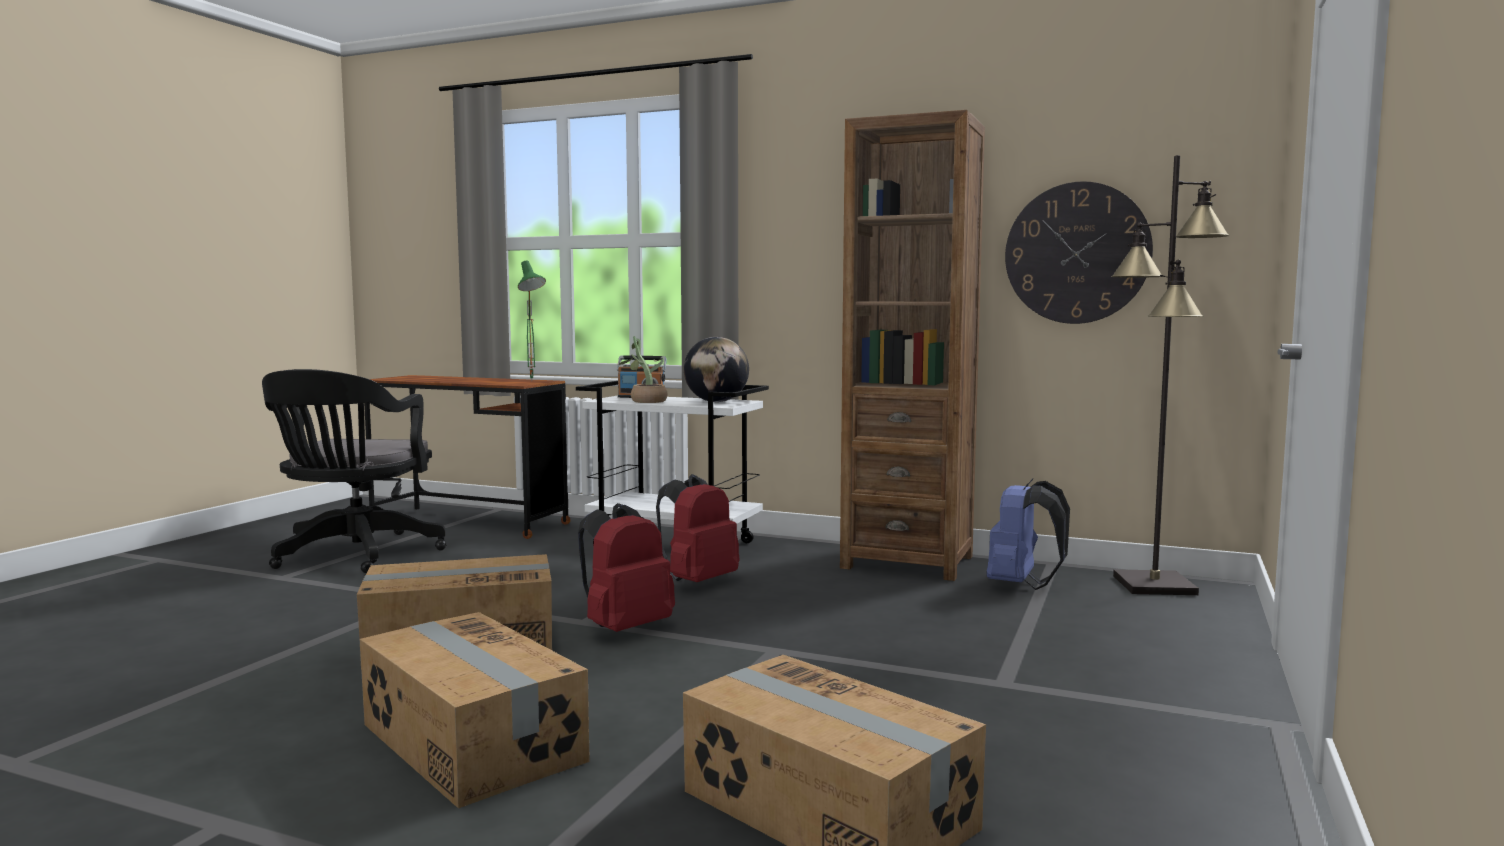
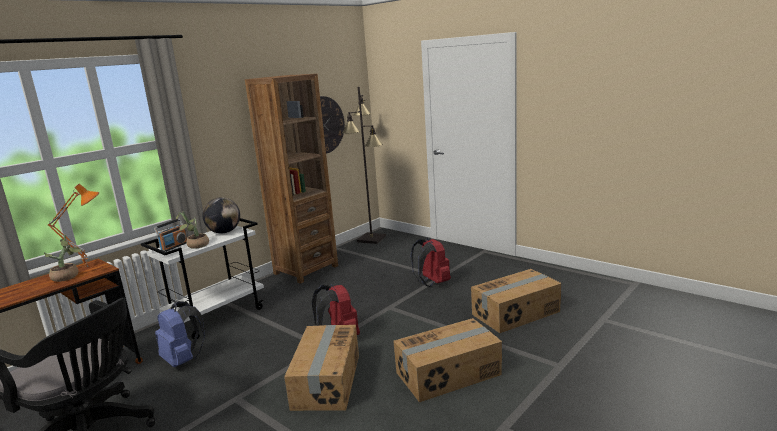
camera: 70 degrees left, 10 degrees up
green table lamp [518,260,546,382] -> orange table lamp [48,184,99,267]
red backpack [656,474,739,582] -> red backpack moved to [411,238,451,287]
blue backpack [987,478,1070,590] -> blue backpack moved to [155,301,205,367]
none -> potted plant [44,235,82,282]

